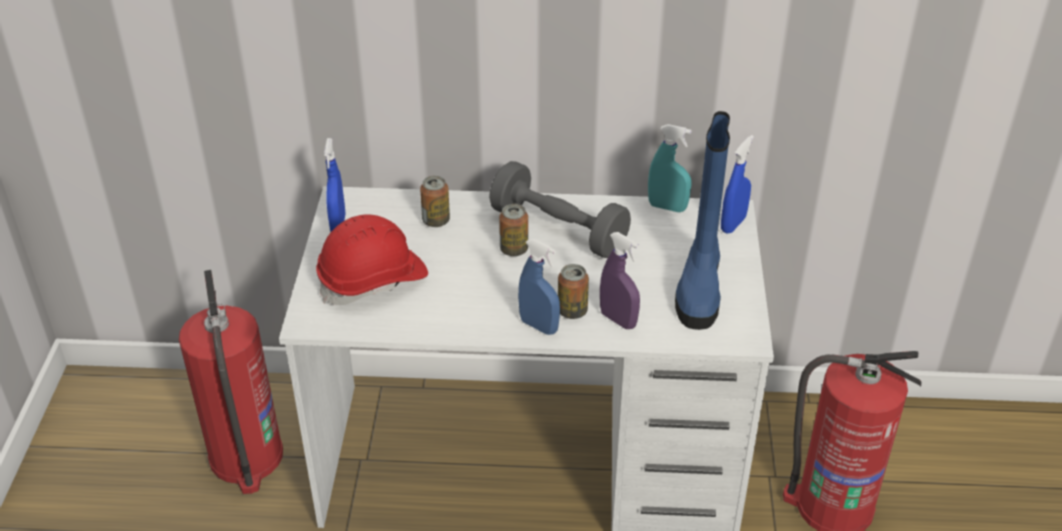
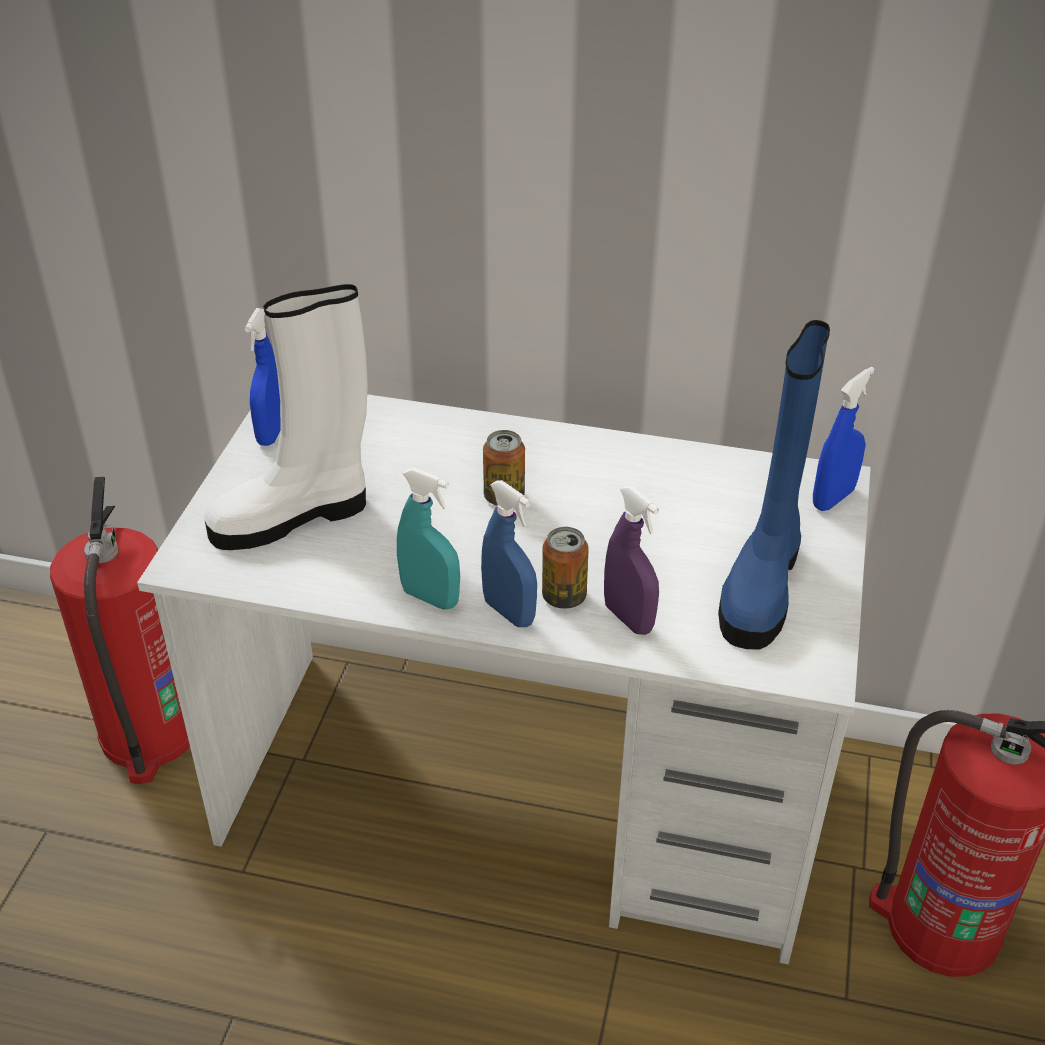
camera: 10 degrees right, 0 degrees up
red hard hat [316,214,428,305] -> white boot [204,284,368,550]
can [420,176,450,227] -> none
grey dumbbell [489,161,631,258] -> none
turquoise spray bottle [648,124,691,212] -> turquoise spray bottle moved to [397,467,460,610]

